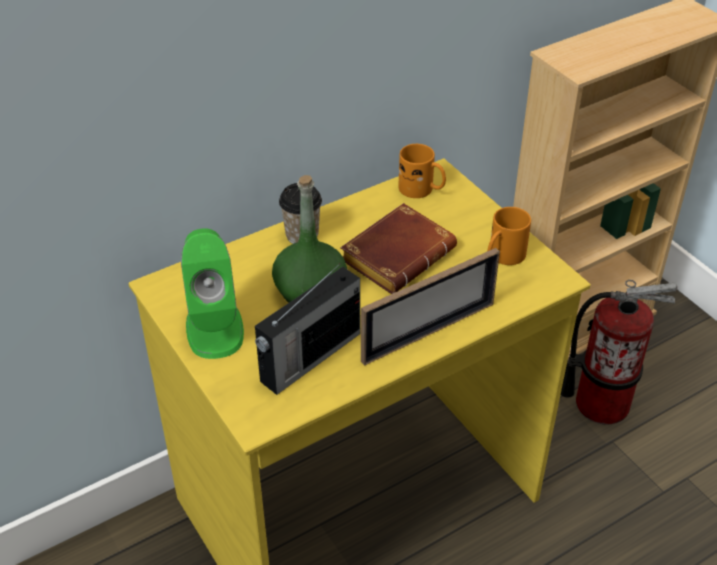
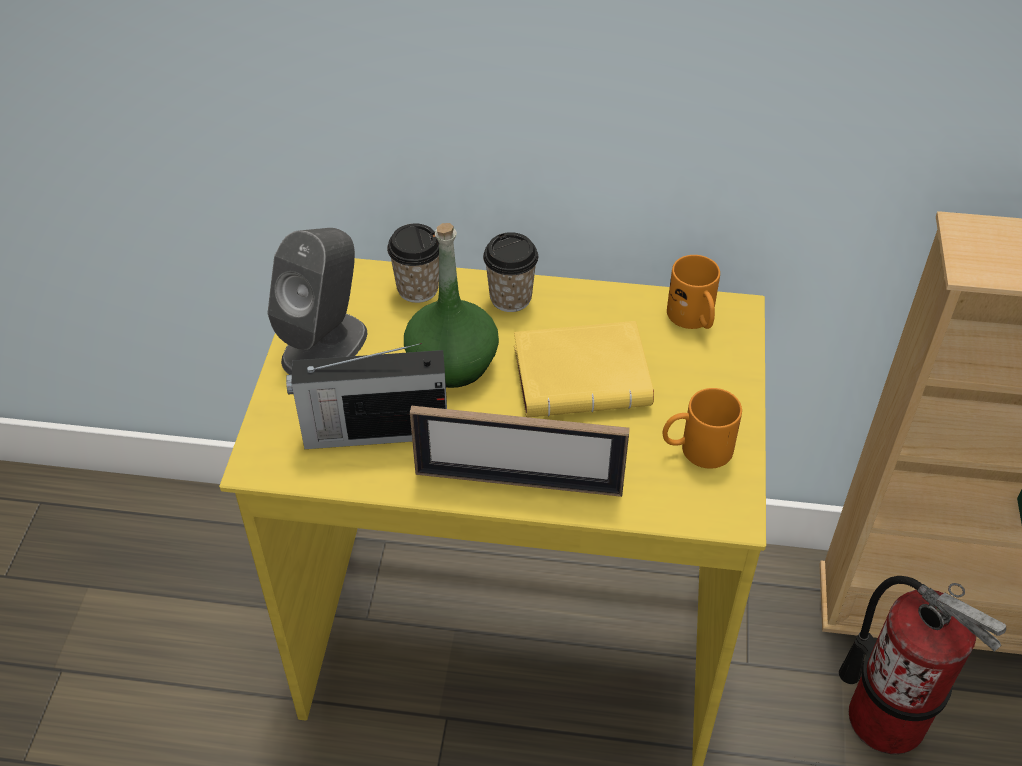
camera: 40 degrees right, 5 degrees up
green speaker [181,228,244,359] -> grey speaker [268,228,368,375]
brown book [340,203,457,294] -> yellow book [514,321,654,417]
none -> cup [387,223,439,303]

